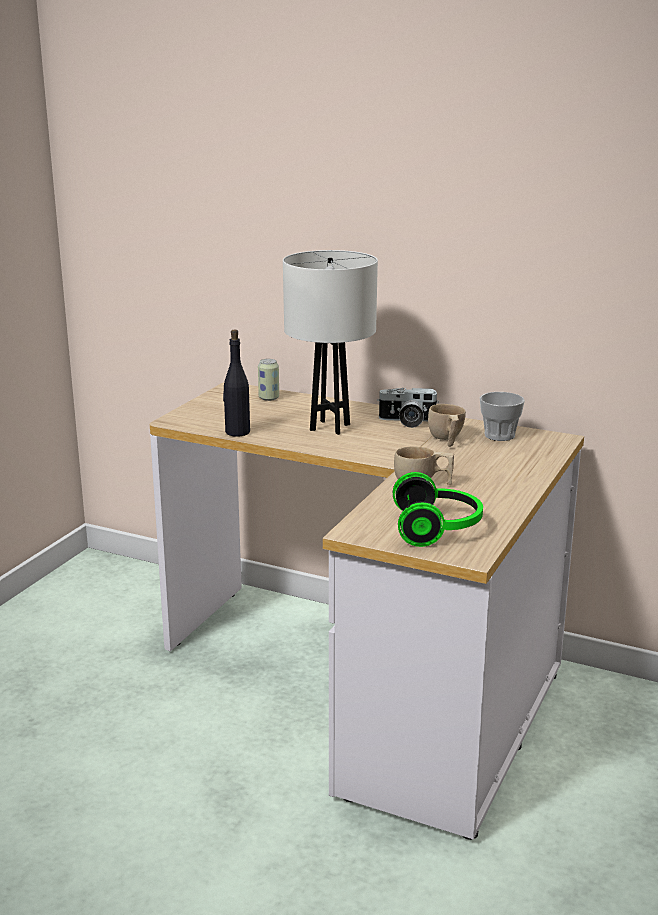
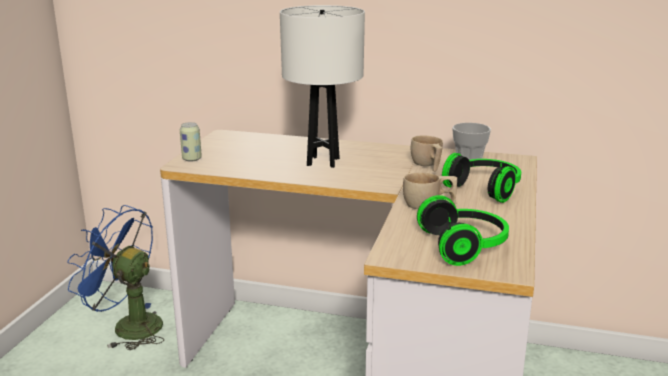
camera: 10 degrees left, 0 degrees up
black bottle [223,330,250,437] -> none
can [258,359,279,401] -> can moved to [180,122,202,162]
camera [377,388,439,428] -> none
none -> blue fan [67,205,164,350]
none -> headphones [442,153,521,203]

